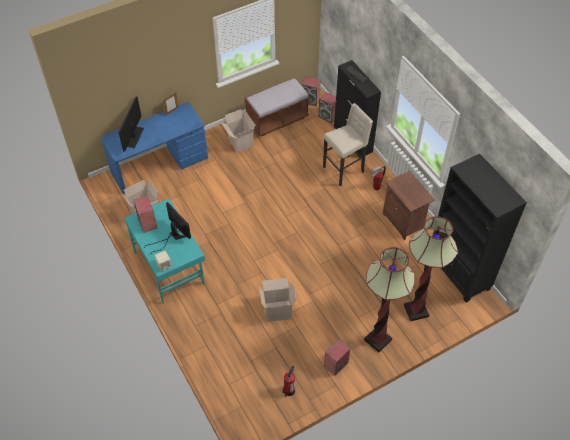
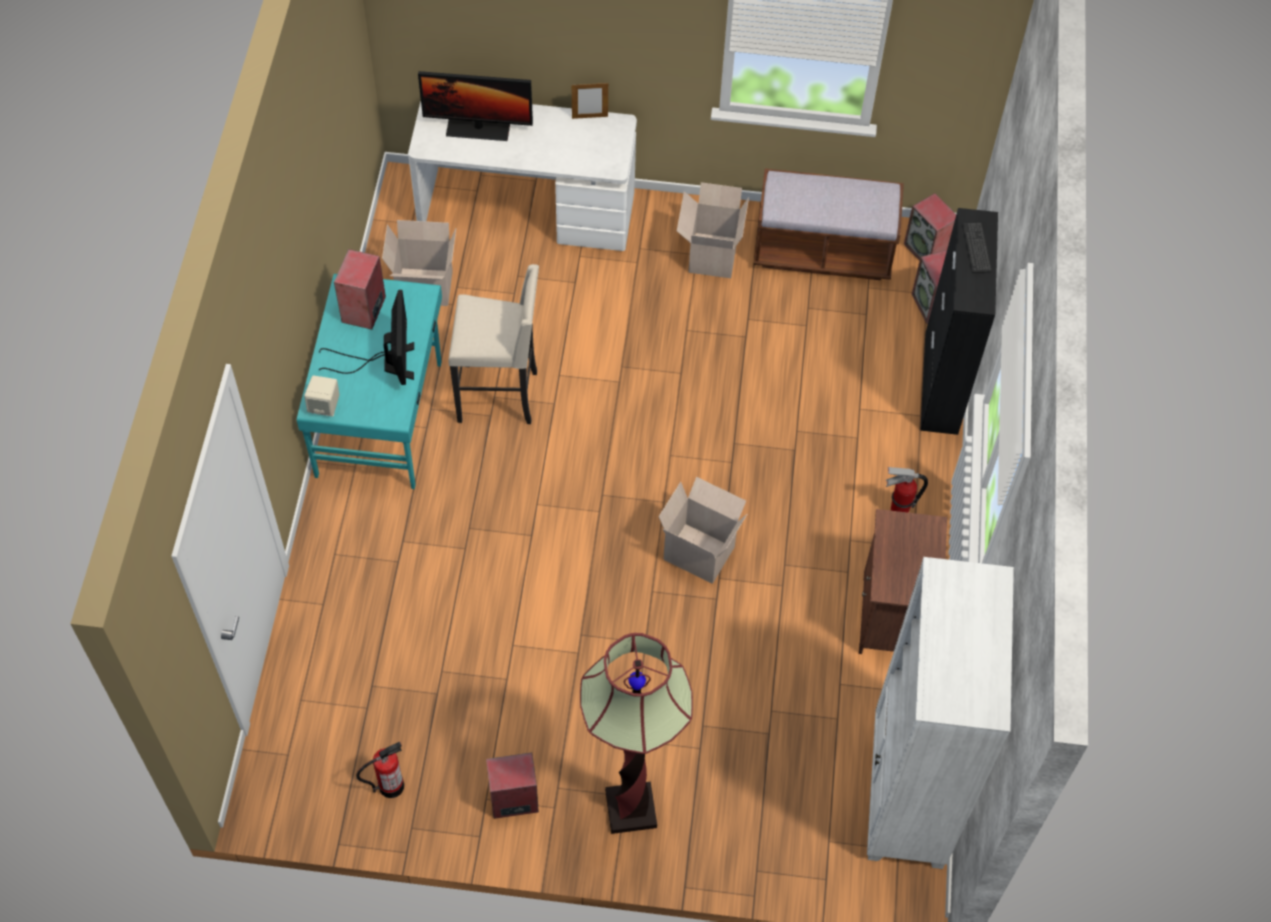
camera: 35 degrees right, 5 degrees up
blue desk [101,102,208,194] -> white desk [408,102,637,251]
monitor [119,97,144,152] -> monitor turned 135 degrees counterclockwise [418,71,533,141]
cardboard box [259,278,296,322] -> cardboard box moved to [659,477,747,584]
beige stool [323,103,373,186] -> beige stool moved to [448,264,539,424]
floor lamp [404,216,458,321] -> none
black bookcase [433,154,527,303] -> white bookcase [867,557,1014,869]

